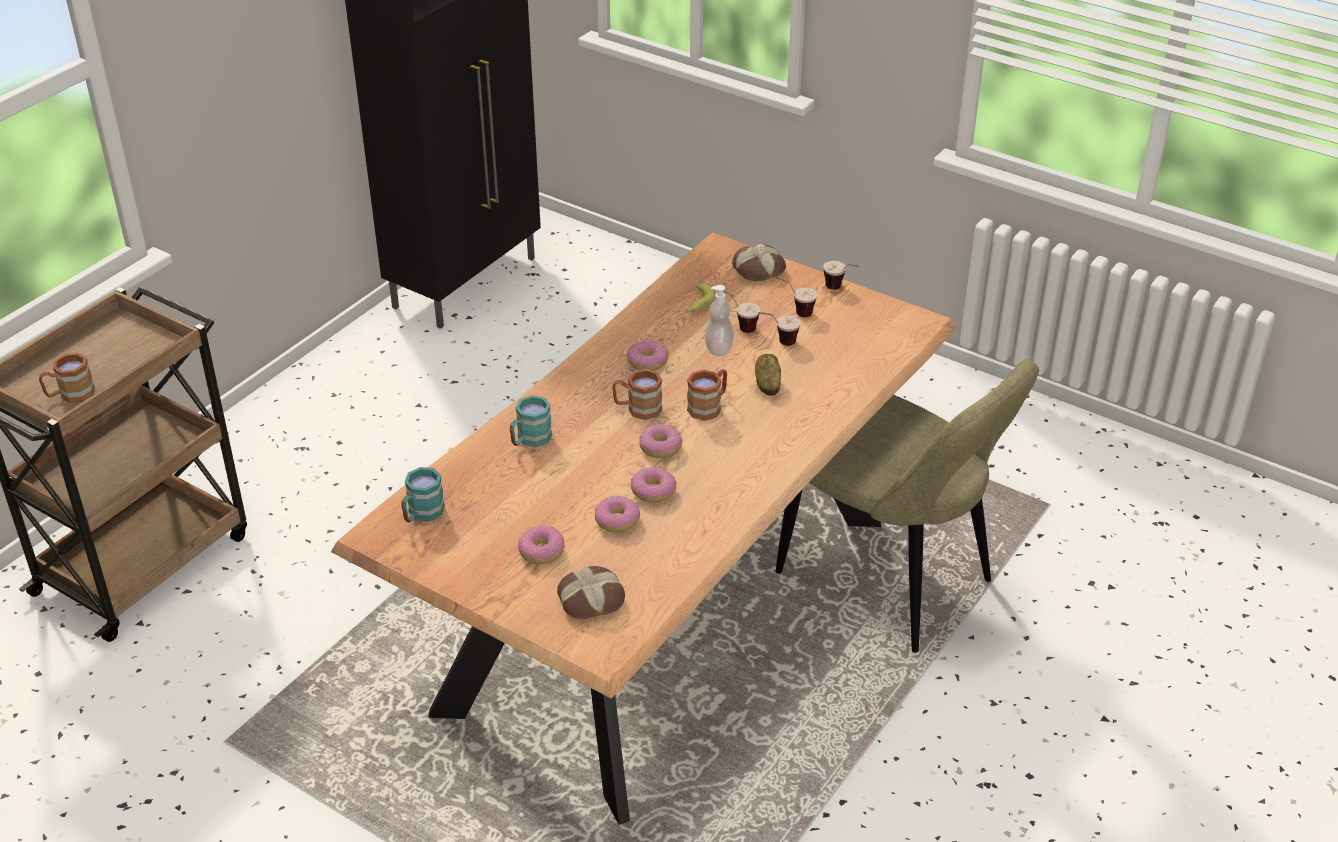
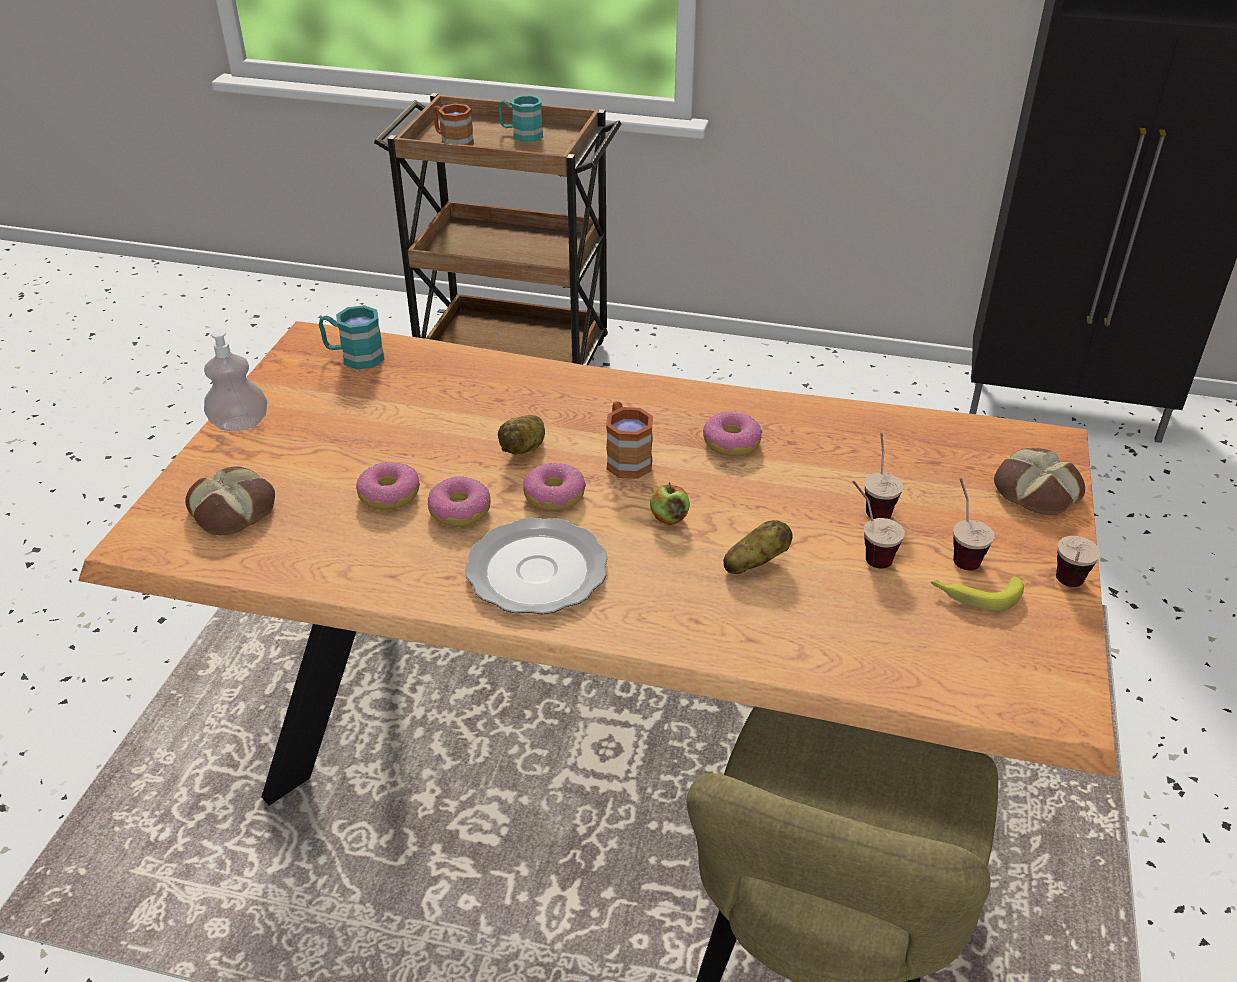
camera: 70 degrees right, 0 degrees up
turquoise mug [510,395,552,447] -> turquoise mug moved to [498,95,543,142]
donut [518,526,565,564] -> none
banana [685,283,715,312] -> banana moved to [931,576,1024,611]
brown mug [687,369,727,421] -> apple [650,482,690,525]
soap dispenser [705,285,734,356] -> soap dispenser moved to [204,328,267,431]
none -> plate [465,518,608,614]
none -> potato [498,415,545,455]

